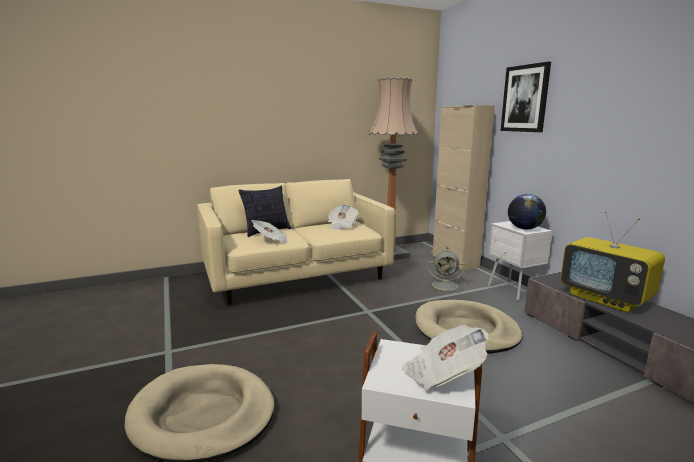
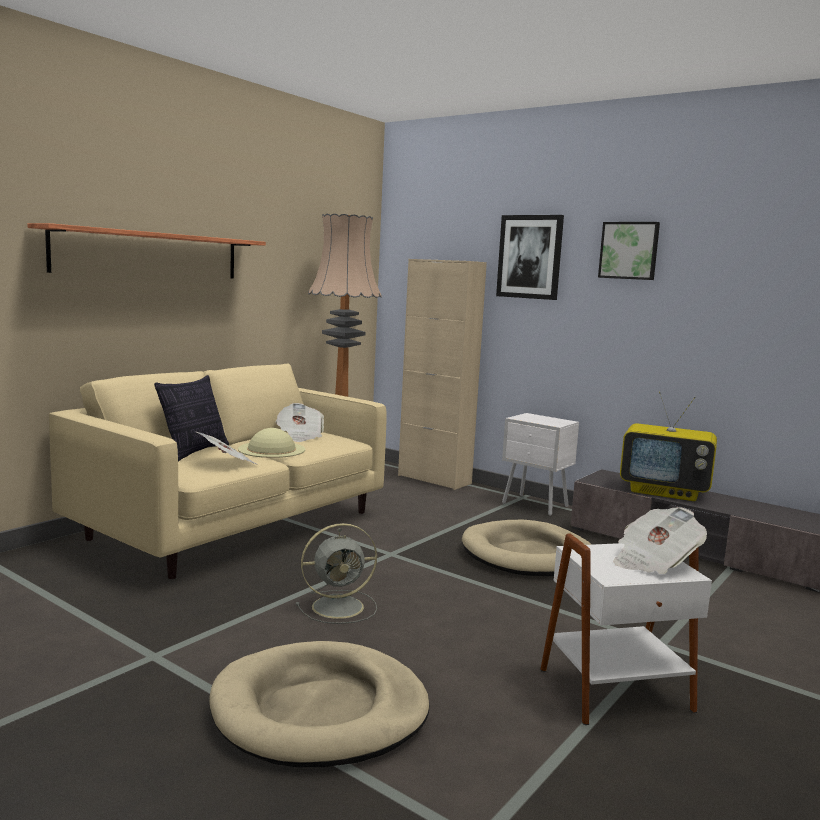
camera: 30 degrees left, 5 degrees down
grey fan [425,245,466,293] -> grey fan moved to [296,523,377,624]
globe [508,194,546,229] -> none
none -> shelf [27,223,266,279]
none -> beige hat [238,428,305,458]
none -> picture [598,222,660,280]

